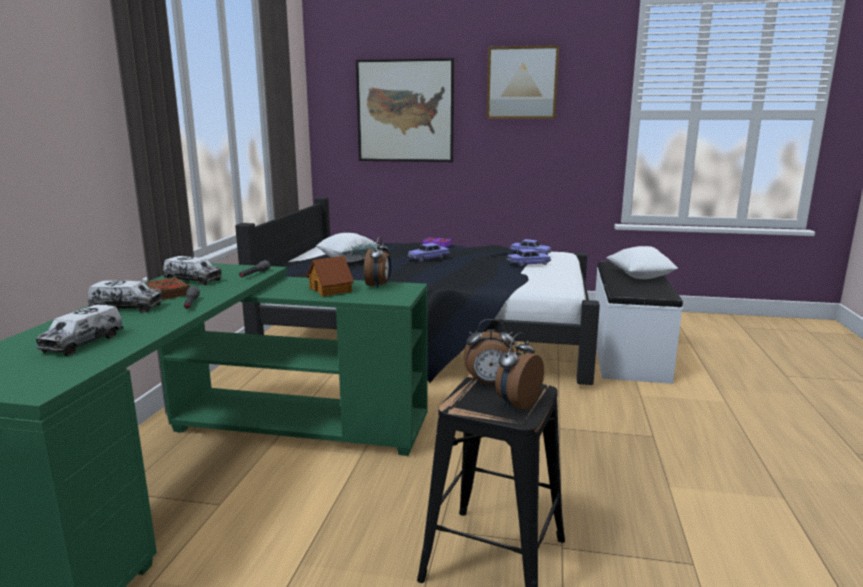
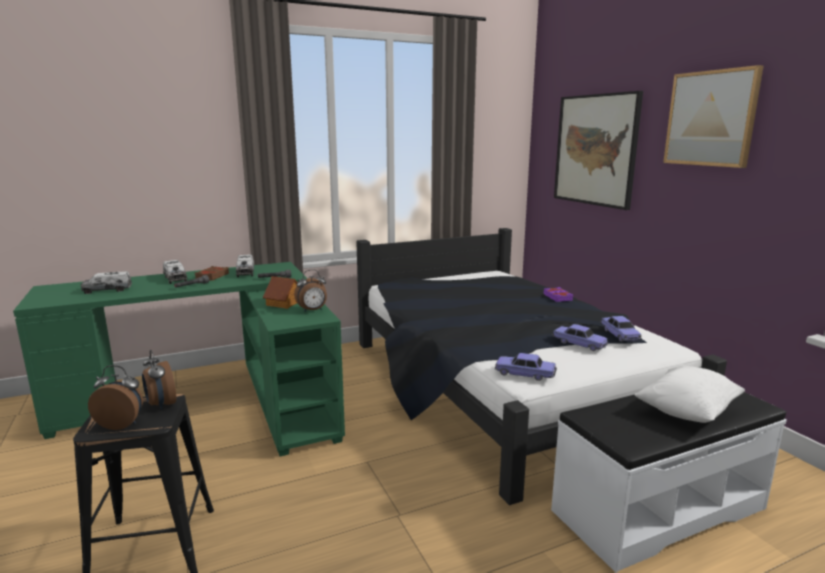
camera: 55 degrees right, 0 degrees up
white pillow [316,233,379,262] -> none
toy car [407,243,450,262] -> toy car moved to [495,353,557,381]

